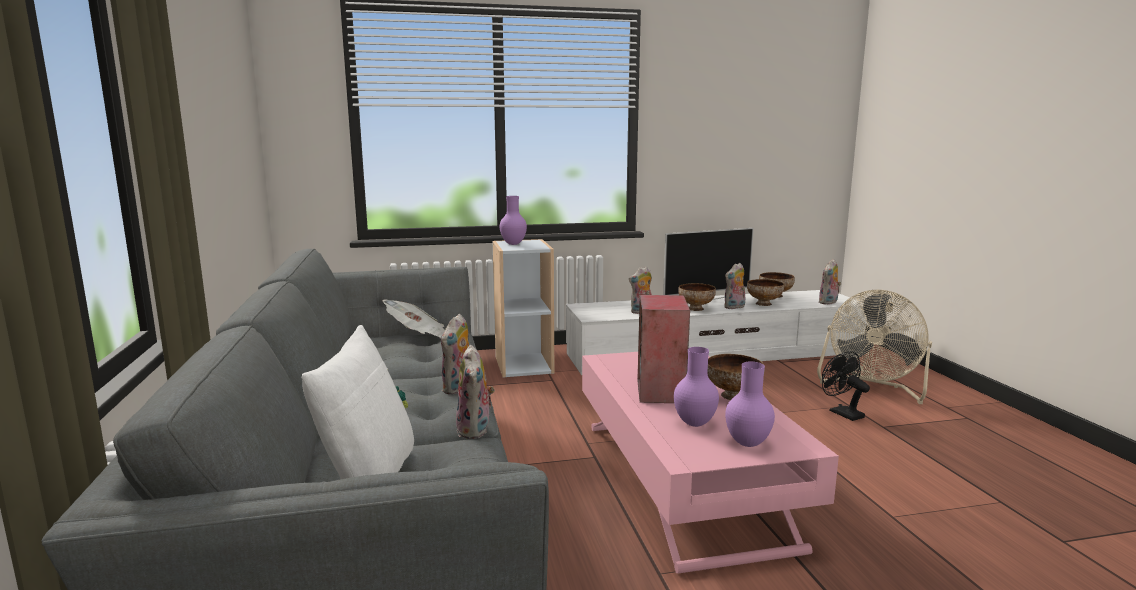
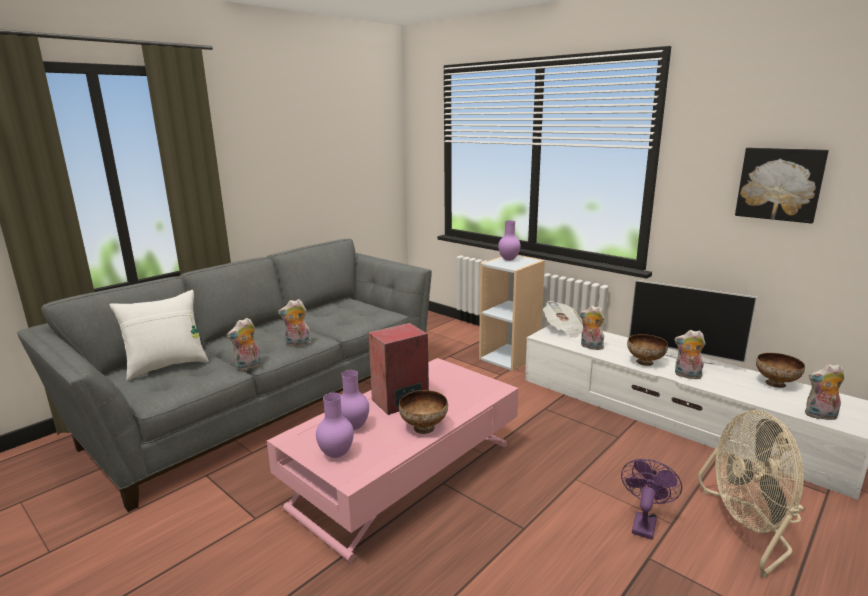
camera: 55 degrees right, 5 degrees up
newspaper [382,299,445,337] -> newspaper moved to [543,301,583,338]
bowl [747,279,784,306] -> none
black fan [822,351,870,421] -> purple fan [621,459,682,540]
none -> picture [735,147,829,223]

